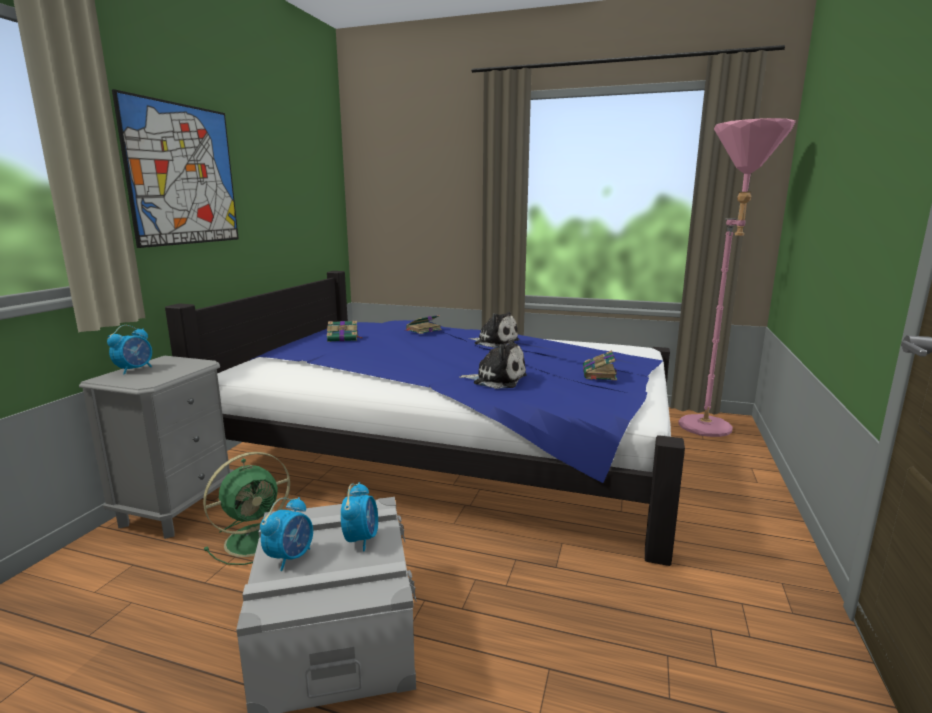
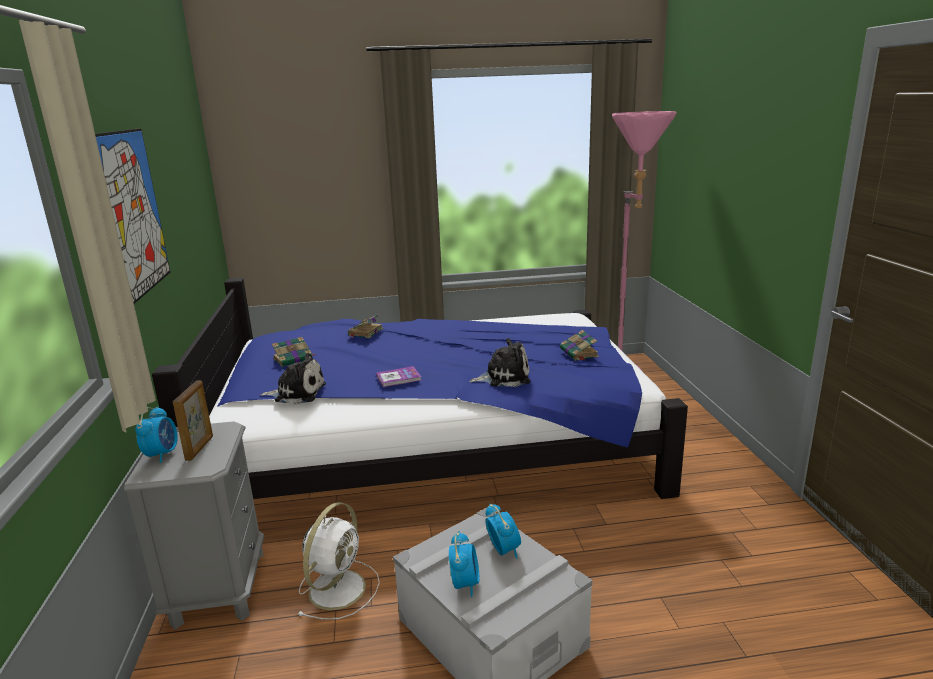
camera: 25 degrees left, 5 degrees up
green fan [203,452,290,565] -> white fan [298,502,380,619]
plush toy [468,312,519,348] -> plush toy moved to [260,353,326,404]
none -> picture frame [173,381,213,461]
none -> book [376,366,421,387]

